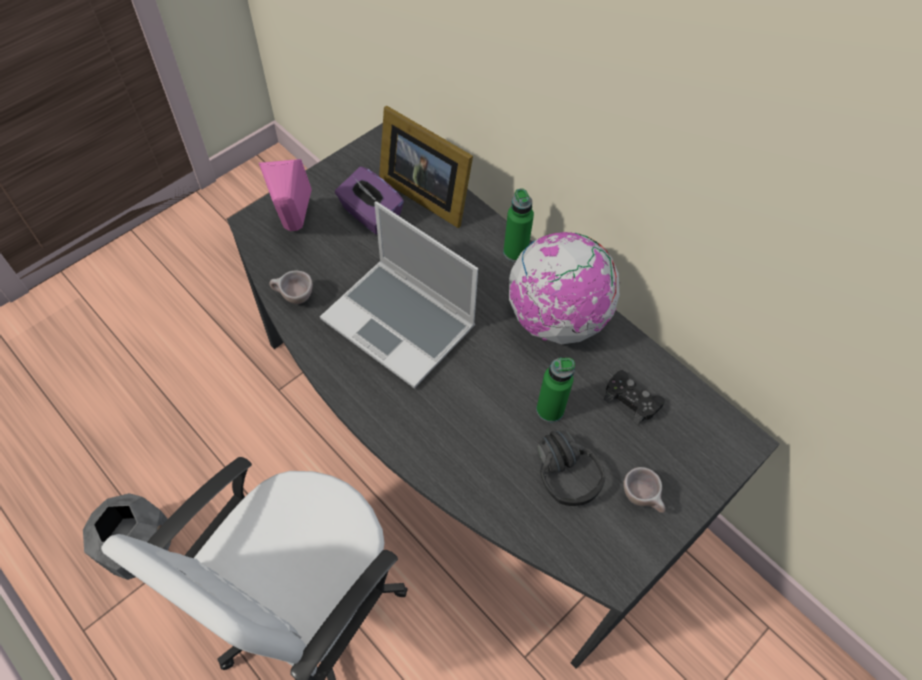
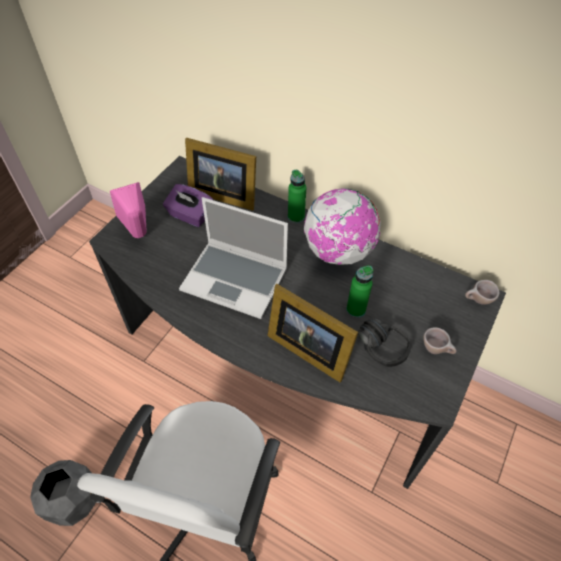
camera: 15 degrees left, 5 degrees down
beige cup [269,270,313,304] -> beige cup moved to [465,280,499,305]
black game controller [604,370,665,425] -> none
none -> picture frame [267,284,358,382]

